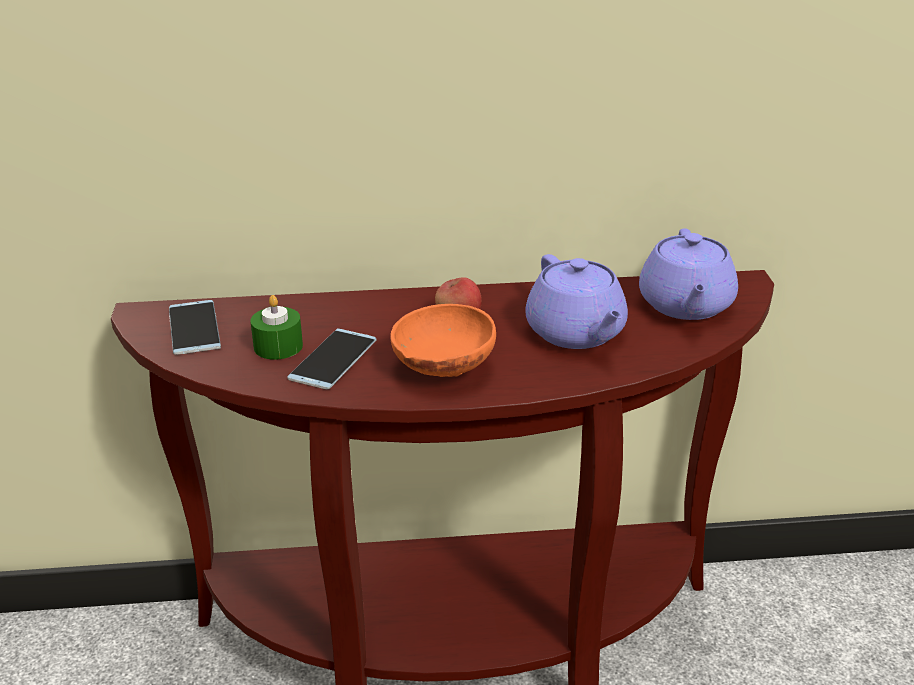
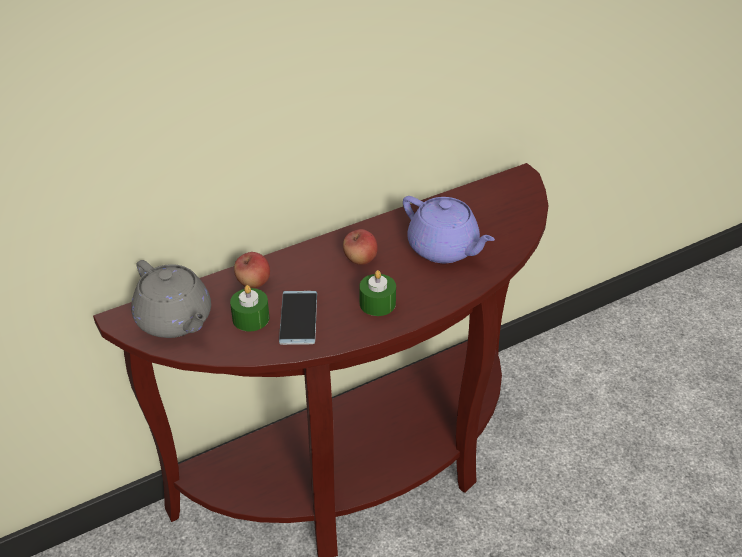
camera: 25 degrees left, 10 degrees up
phone [169,300,221,355] -> grey teapot [131,260,211,338]
orange bowl [390,304,496,377] -> green candle [359,270,396,316]
purple teapot [639,229,738,320] -> none
none -> apple [234,252,270,288]

